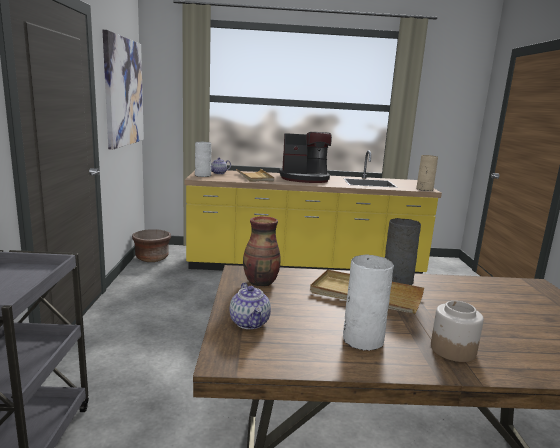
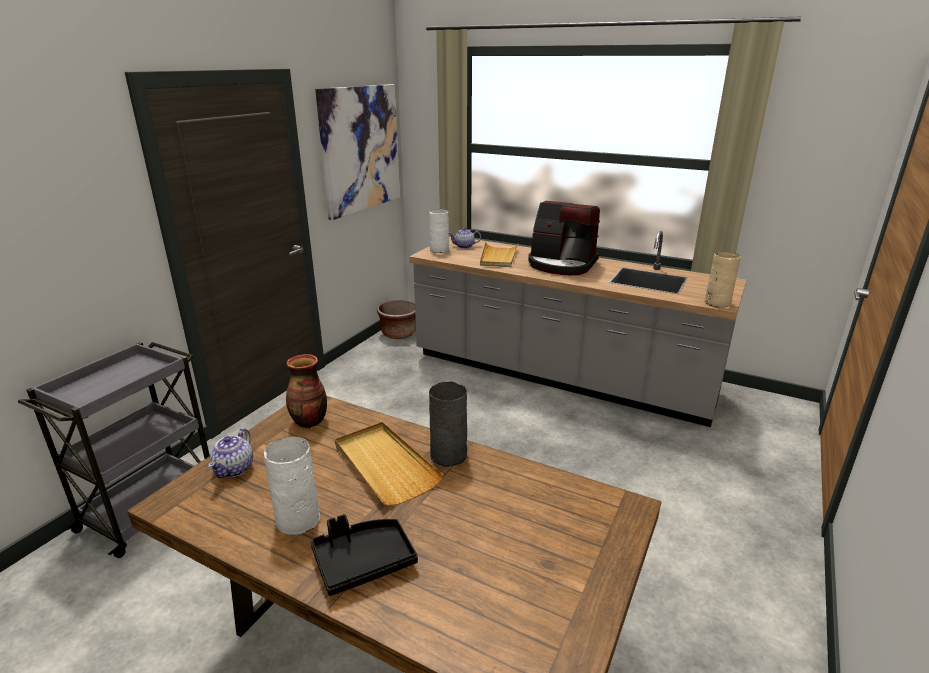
camera: 30 degrees right, 10 degrees up
yellow counter [184,150,442,274] -> grey counter [409,231,746,427]
jar [431,301,484,362] -> black tray [311,514,418,596]

